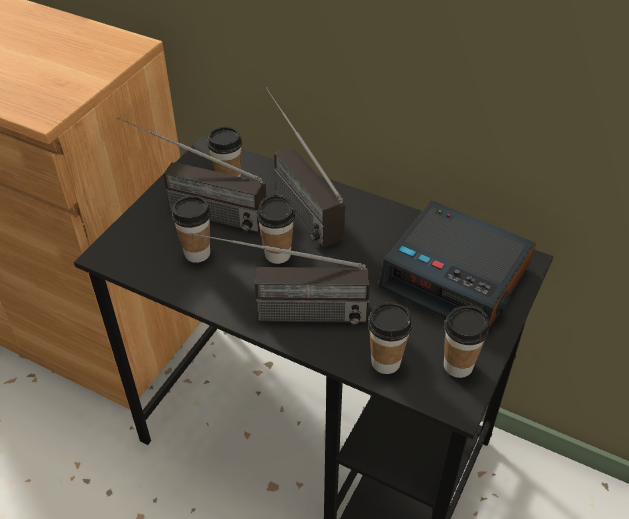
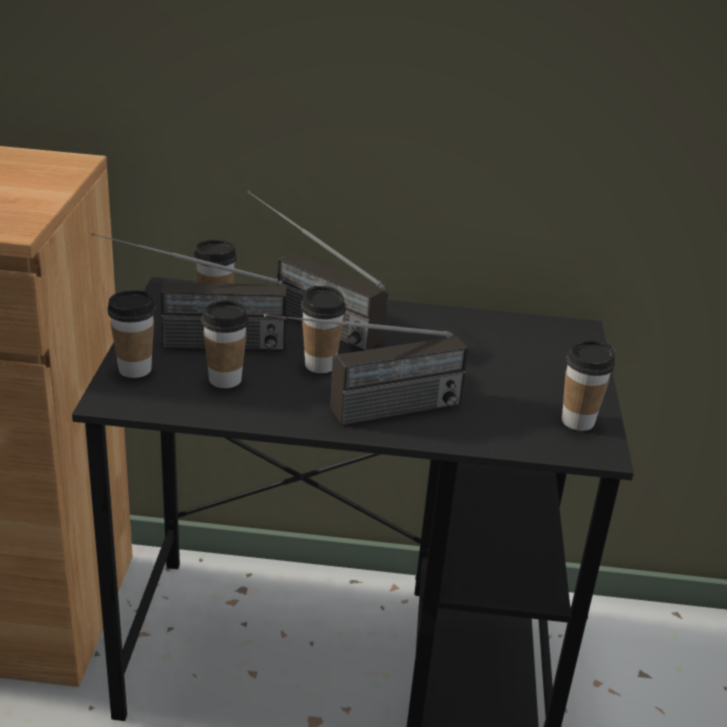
camera: 25 degrees left, 15 degrees down
cup [368,302,412,374] -> cup moved to [107,290,156,378]
alarm clock [378,201,536,328] -> none

